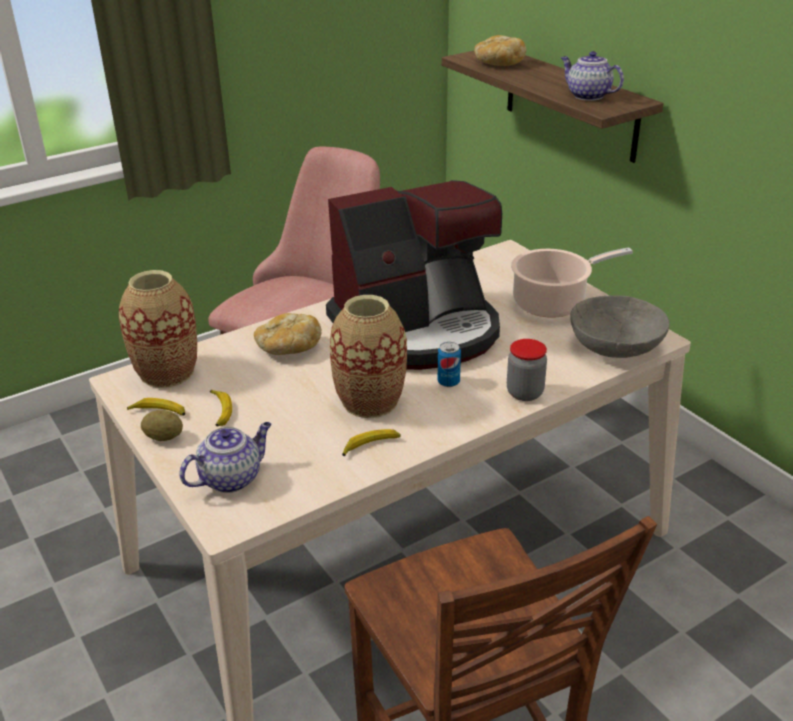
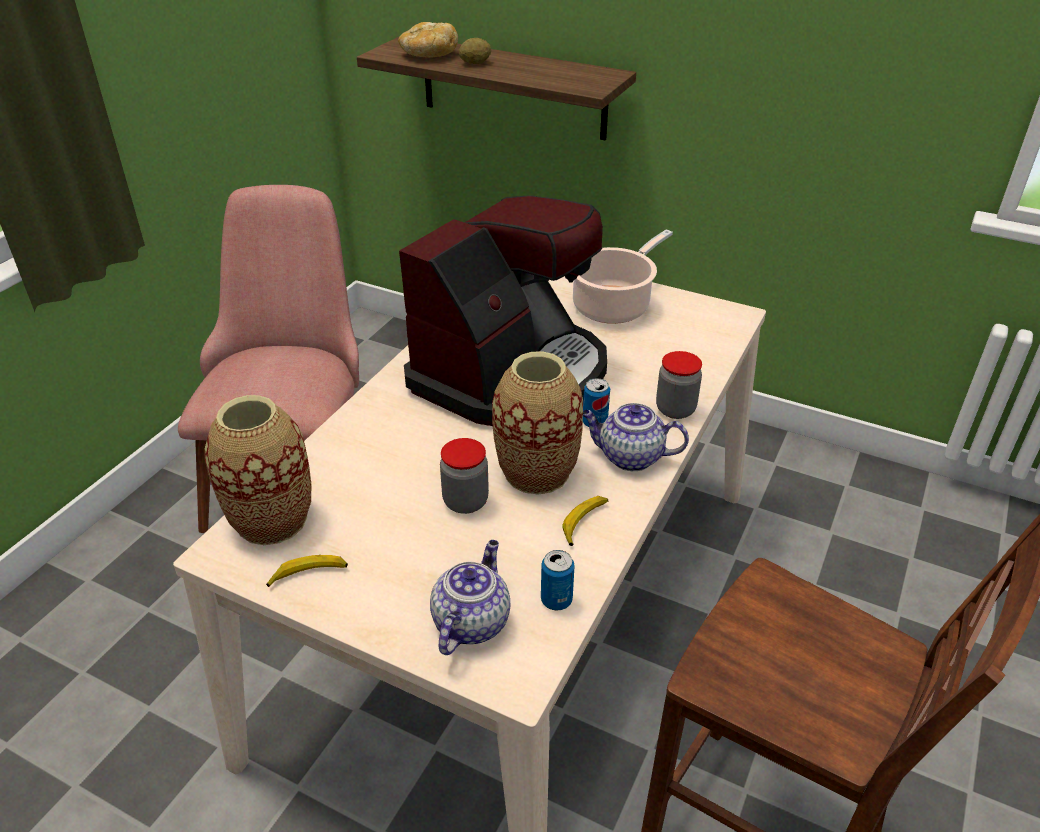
camera: 30 degrees left, 5 degrees up
potato [141,410,183,441] -> potato moved to [459,38,491,64]
banana [210,390,232,427] -> none
bread [254,313,321,355] -> none
teapot [561,51,624,101] -> teapot moved to [583,403,689,471]
grey bowl [570,295,669,358] -> none
none -> jar [440,438,489,514]
none -> can [541,550,575,611]

